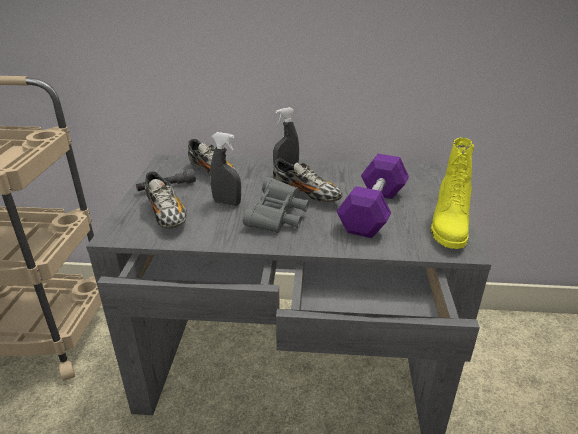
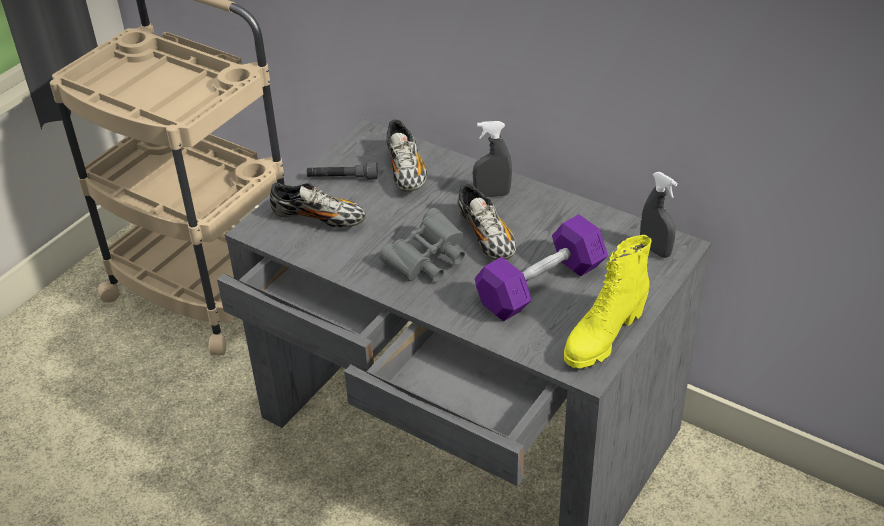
camera: 30 degrees right, 10 degrees up
shoe [145,171,187,229] -> shoe turned 75 degrees counterclockwise [270,182,366,228]
grey spray bottle [210,132,241,206] -> grey spray bottle moved to [640,172,678,258]

